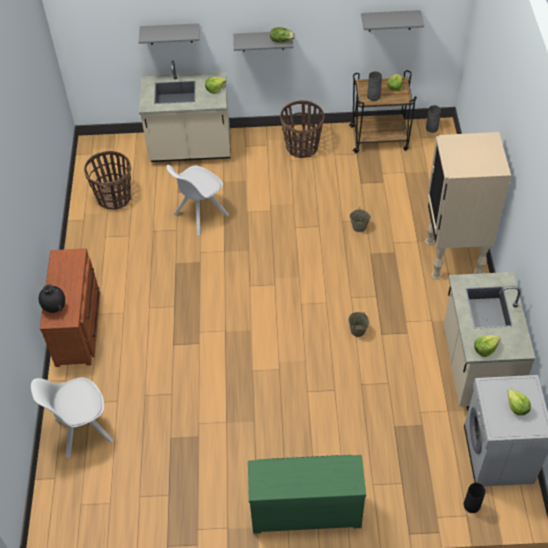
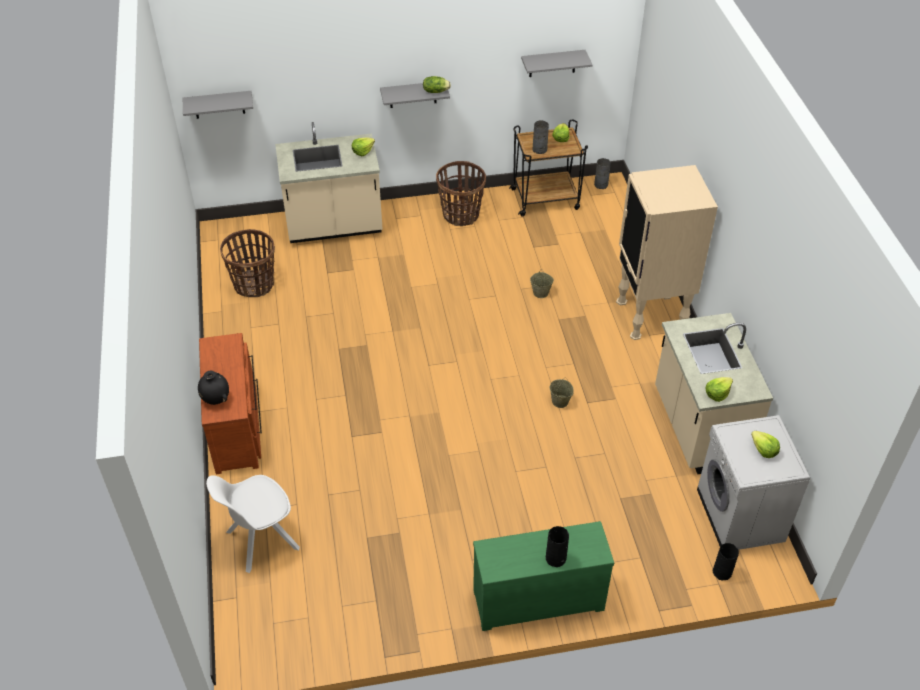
camera: 10 degrees left, 5 degrees down
grey shelf [139,23,199,45] -> grey shelf moved to [183,91,253,119]
white chair [167,165,229,235] -> none
none -> black vase [545,526,569,567]

